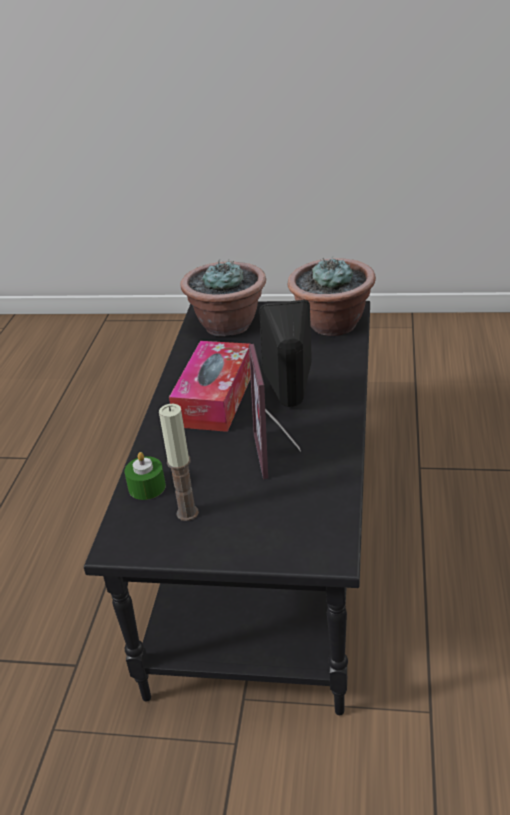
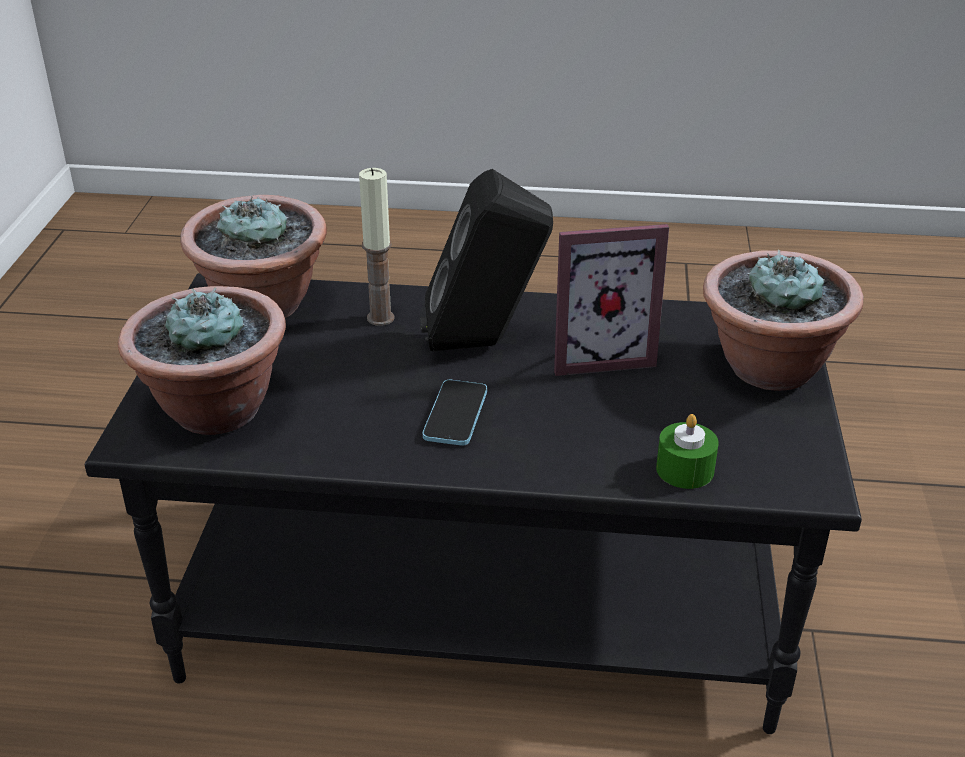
camera: 95 degrees left, 0 degrees up
candle [159,404,199,521] -> candle moved to [359,168,395,326]
tissue box [169,341,251,432] -> phone [423,380,487,446]
none -> potted plant [703,250,863,391]

